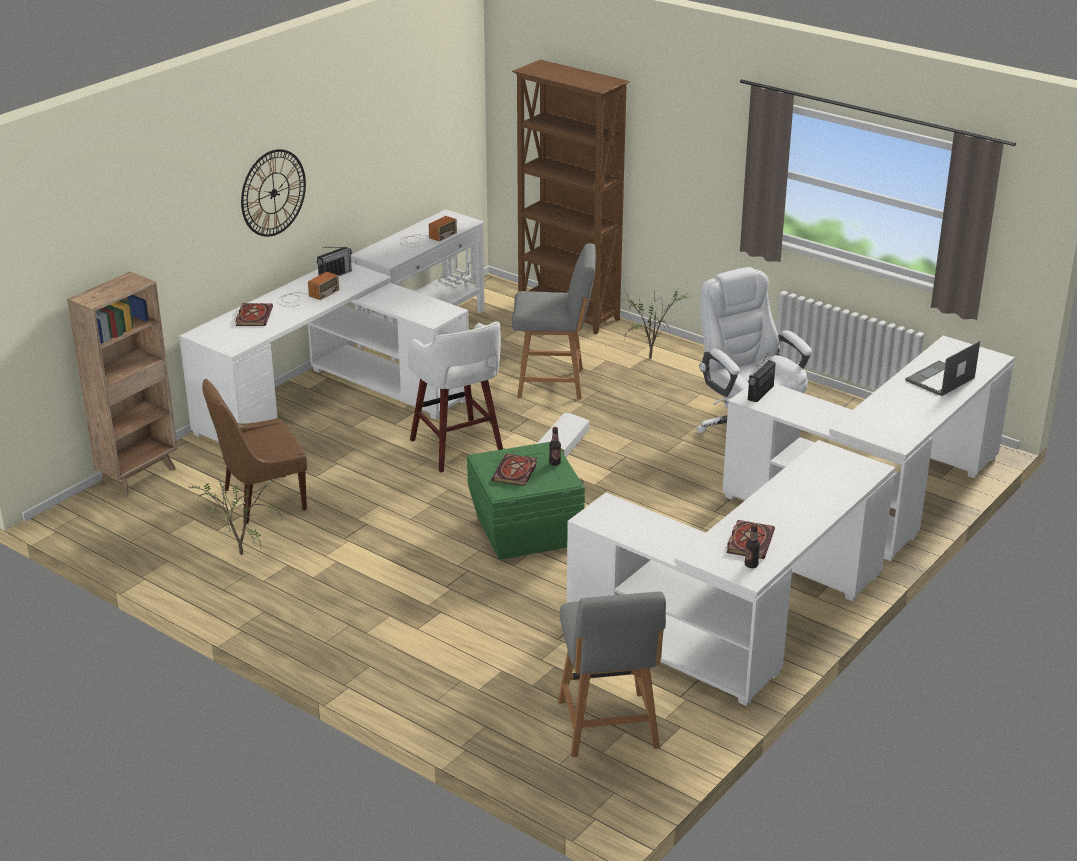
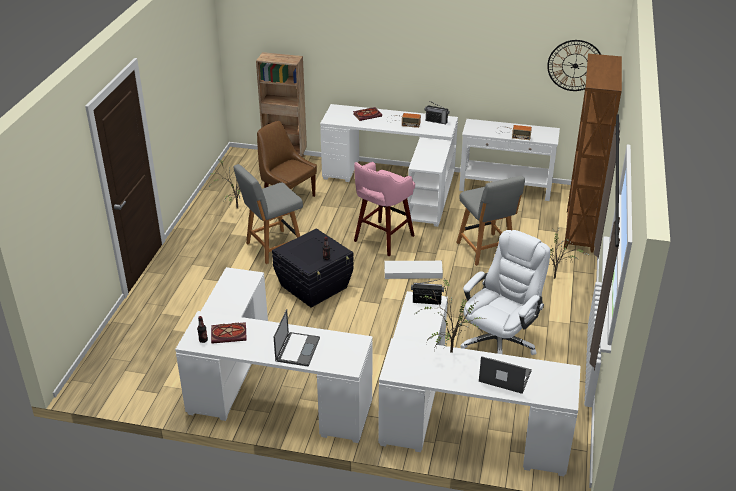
camera: 65 degrees right, 5 degrees up
wall clock [241,149,306,237] -> wall clock moved to [547,40,601,91]
white stool [408,322,503,473] -> pink stool [354,162,415,256]
green storage box [467,442,585,560] -> black storage box [272,228,354,308]
book [492,454,537,486] -> none
grey chair [558,592,666,757] -> grey chair moved to [234,164,303,264]
none -> laptop [274,309,320,367]
none -> potted plant [416,278,485,353]

